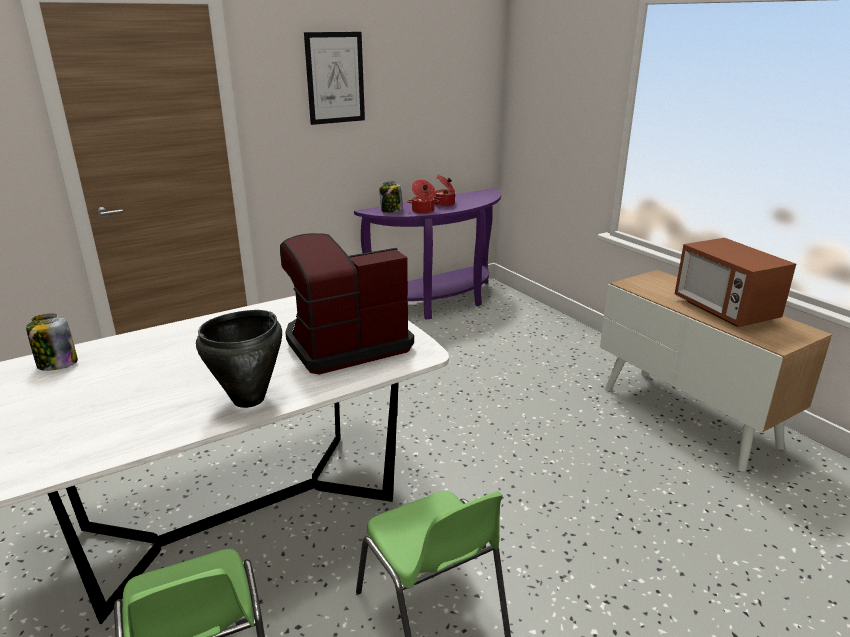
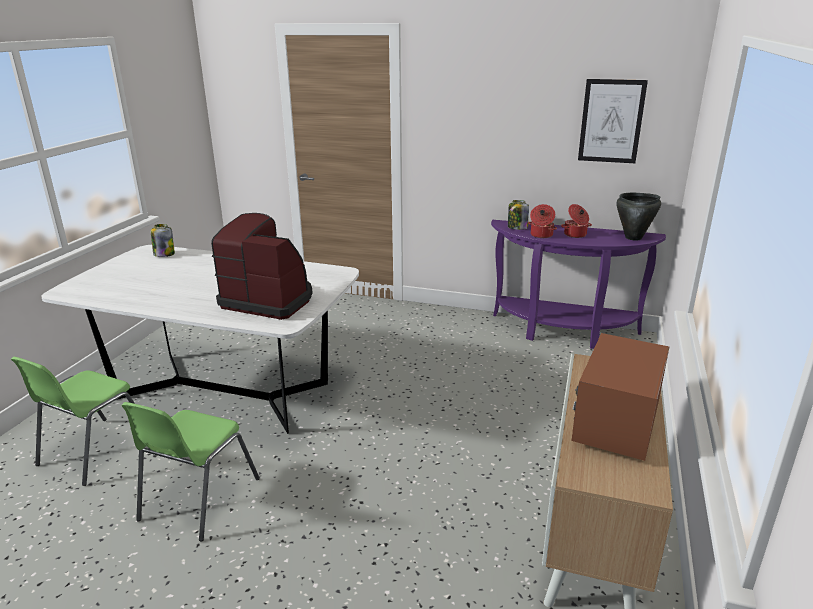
camera: 50 degrees right, 0 degrees up
black cooking pot [196,310,282,408] -> black cooking pot moved to [616,193,661,240]
picture [304,32,365,125] -> picture moved to [578,79,648,163]

